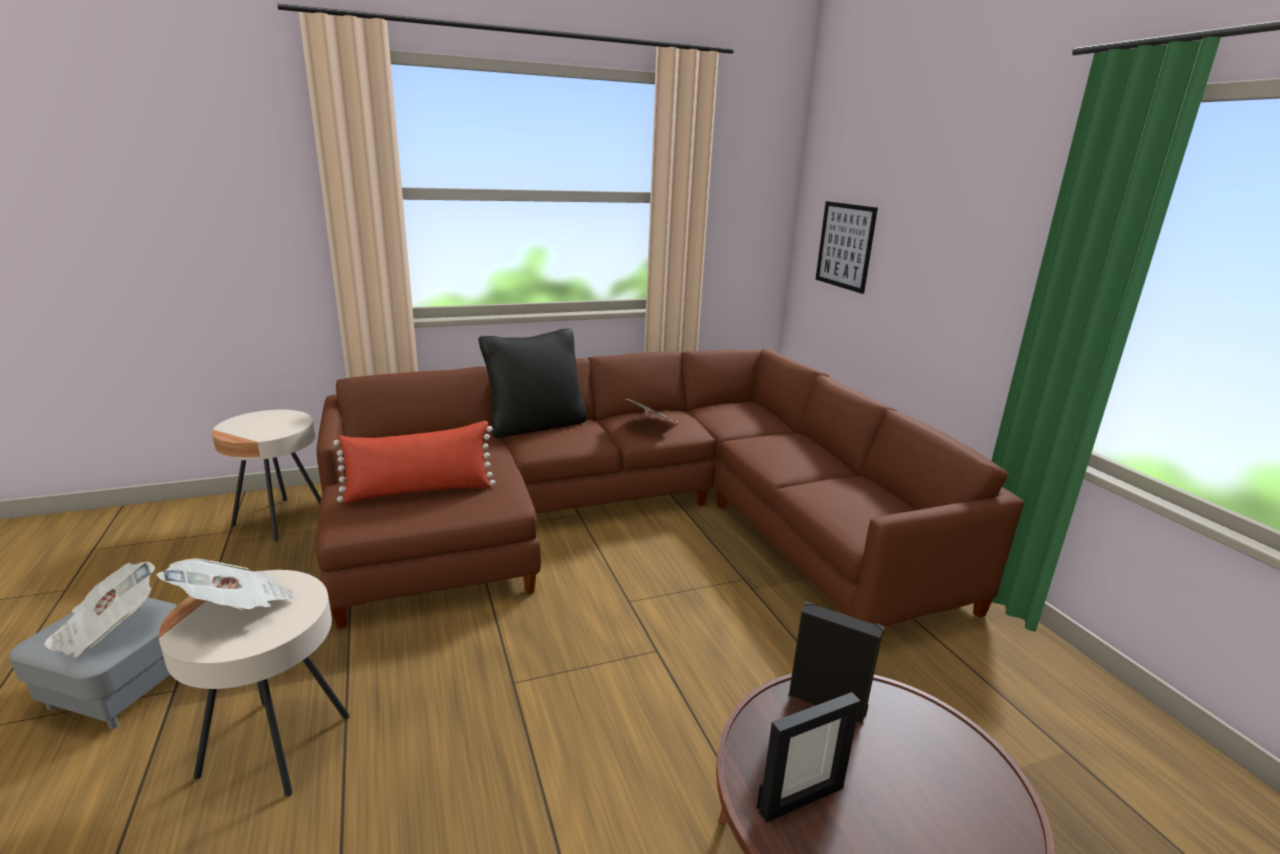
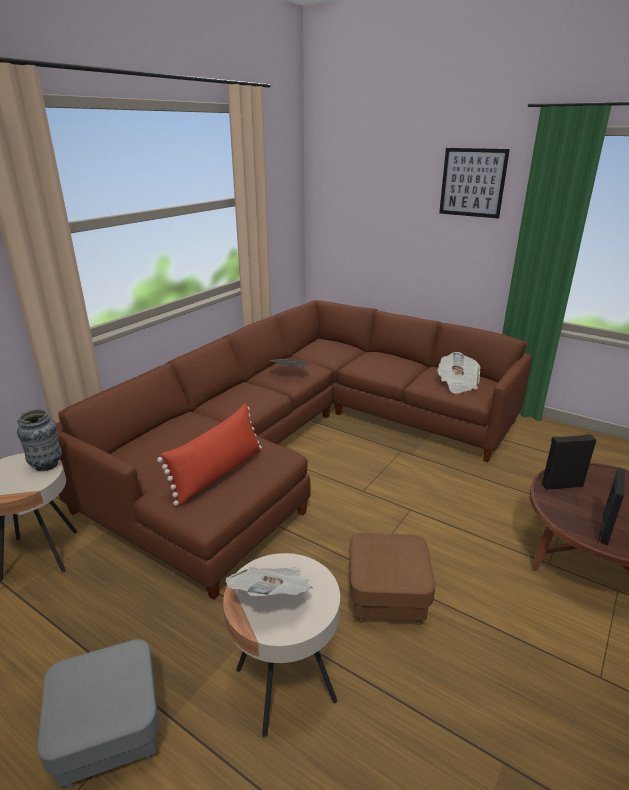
camera: 35 degrees left, 5 degrees up
newspaper [44,562,156,657] -> newspaper moved to [437,352,481,394]
black pillow [478,328,587,438] -> none
picture [816,201,878,294] -> picture moved to [439,148,510,219]
none -> vase [17,409,62,471]
none -> brown ottoman [349,533,435,625]

